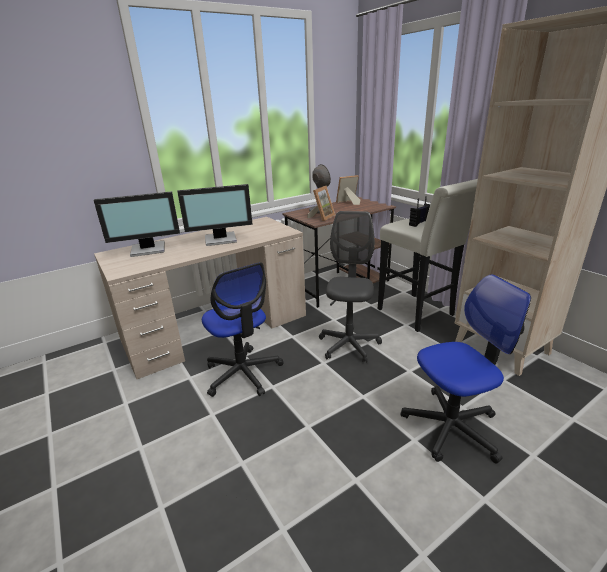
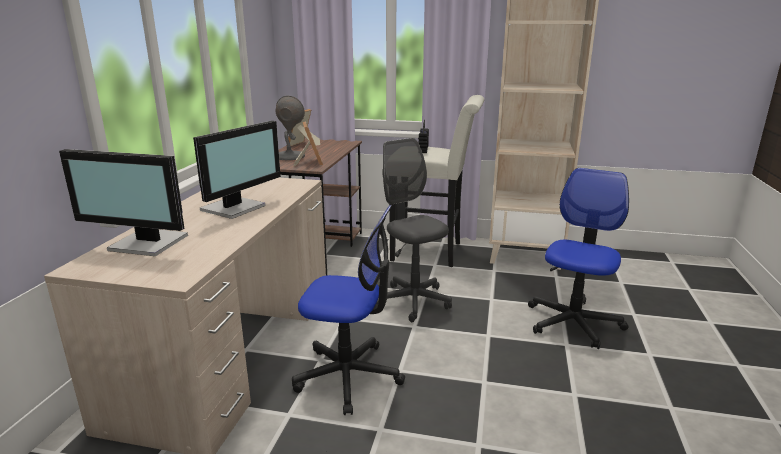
camera: 45 degrees left, 5 degrees down
monitor [93,191,180,257] -> monitor turned 75 degrees clockwise [59,149,188,256]

